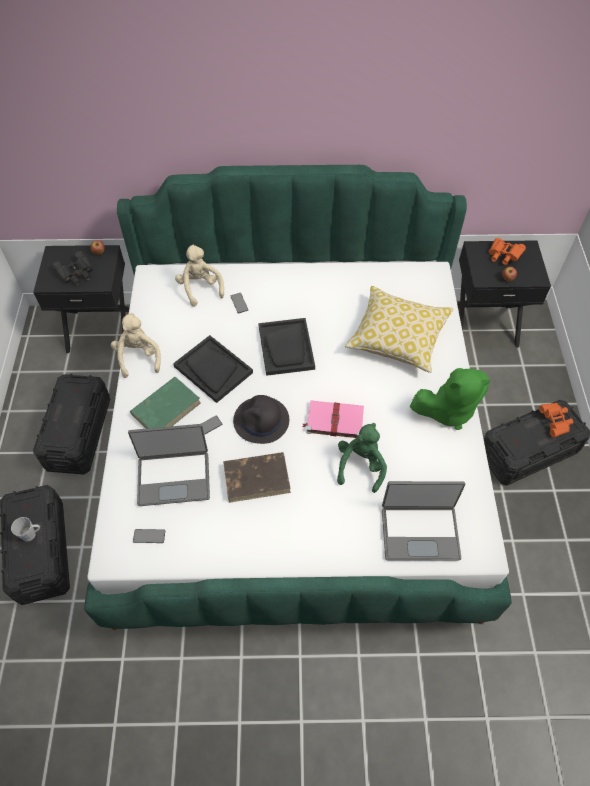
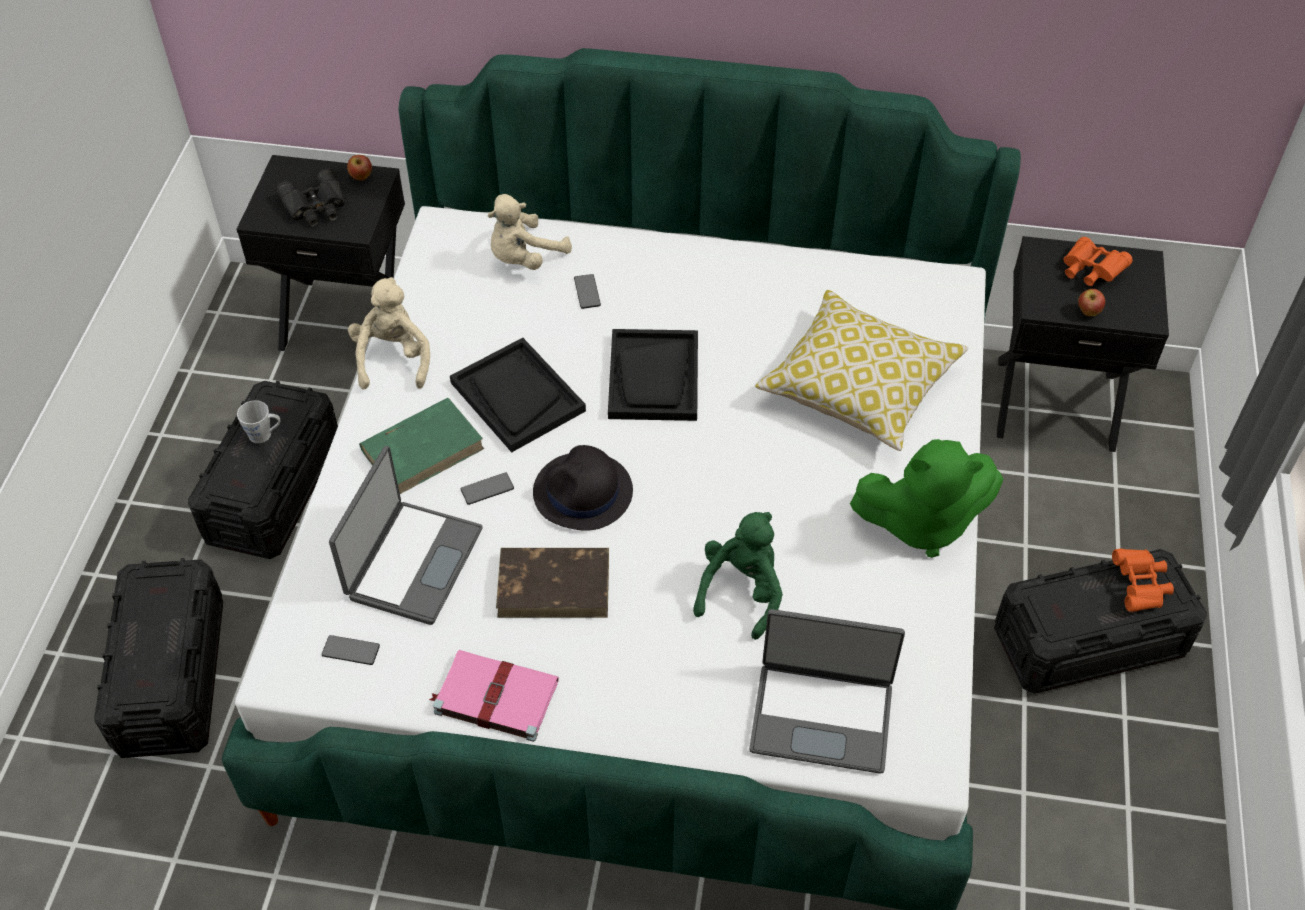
camera: 10 degrees right, 5 degrees down
grey mug [11,517,40,542] -> grey mug moved to [237,400,281,443]
laptop [128,424,210,506] -> laptop turned 75 degrees counterclockwise [329,446,483,625]
beige plush toy [175,245,224,307] -> beige plush toy turned 120 degrees counterclockwise [487,194,572,270]
pink book [302,400,364,438] -> pink book moved to [429,650,559,742]

